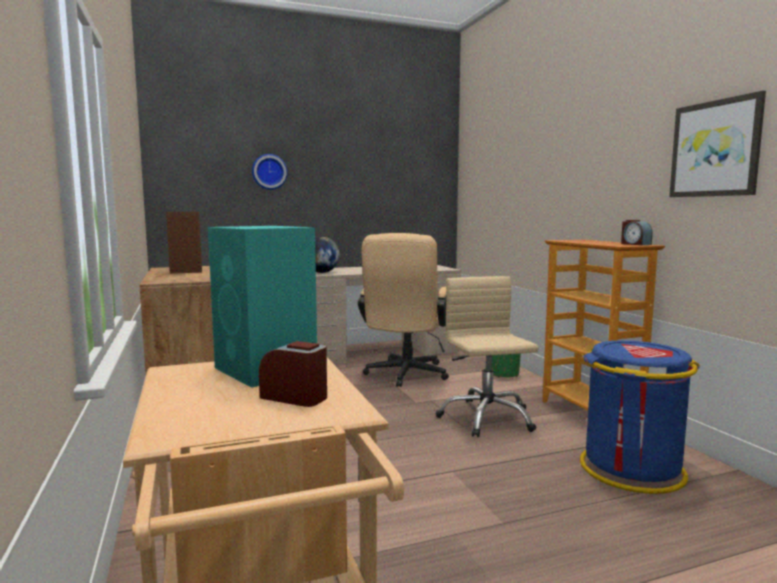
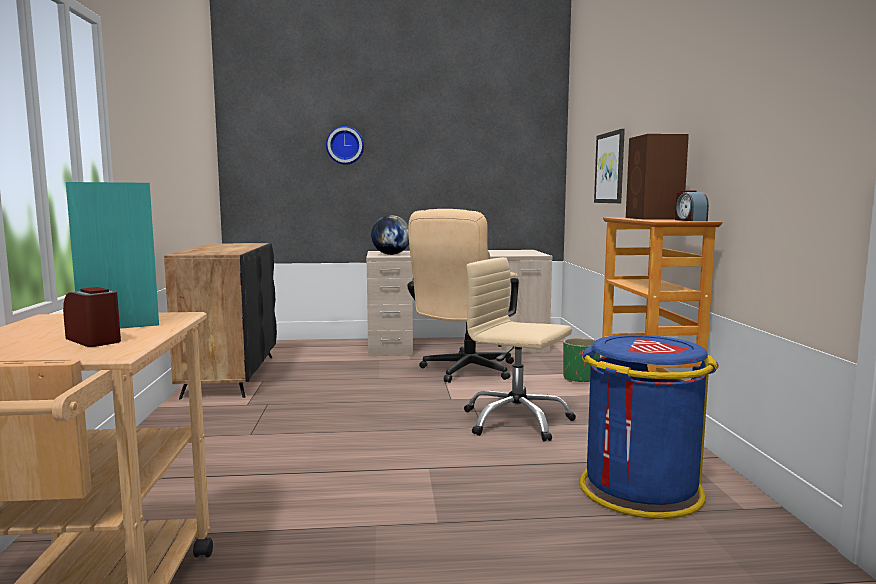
camera: 15 degrees right, 0 degrees up
brown speaker [166,212,202,274] -> brown speaker moved to [626,134,689,220]
beige office chair [436,276,539,437] -> beige office chair turned 60 degrees counterclockwise [464,257,576,442]
picture [669,91,766,197] -> picture moved to [594,129,625,203]

